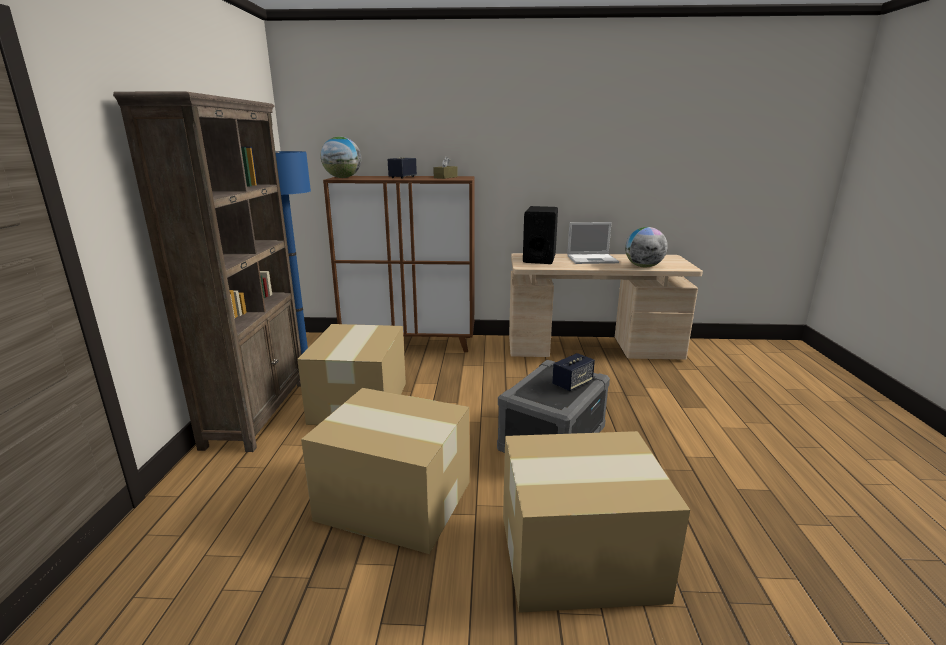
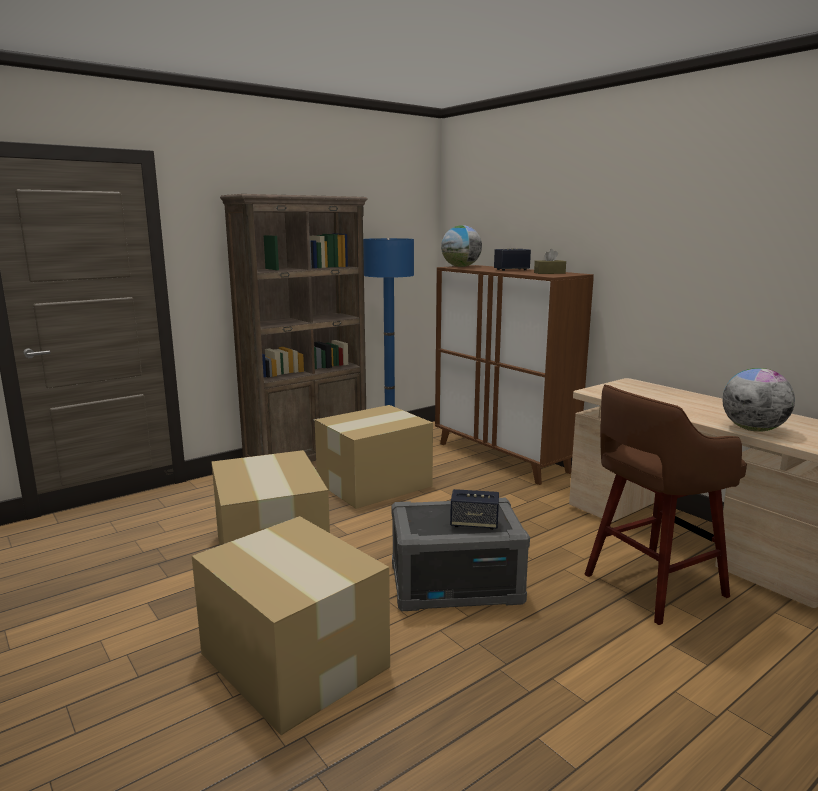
camera: 50 degrees right, 5 degrees down
black speaker [523,206,558,264] -> none
laptop [567,222,619,264] -> none
none -> brown stool [584,385,747,625]

